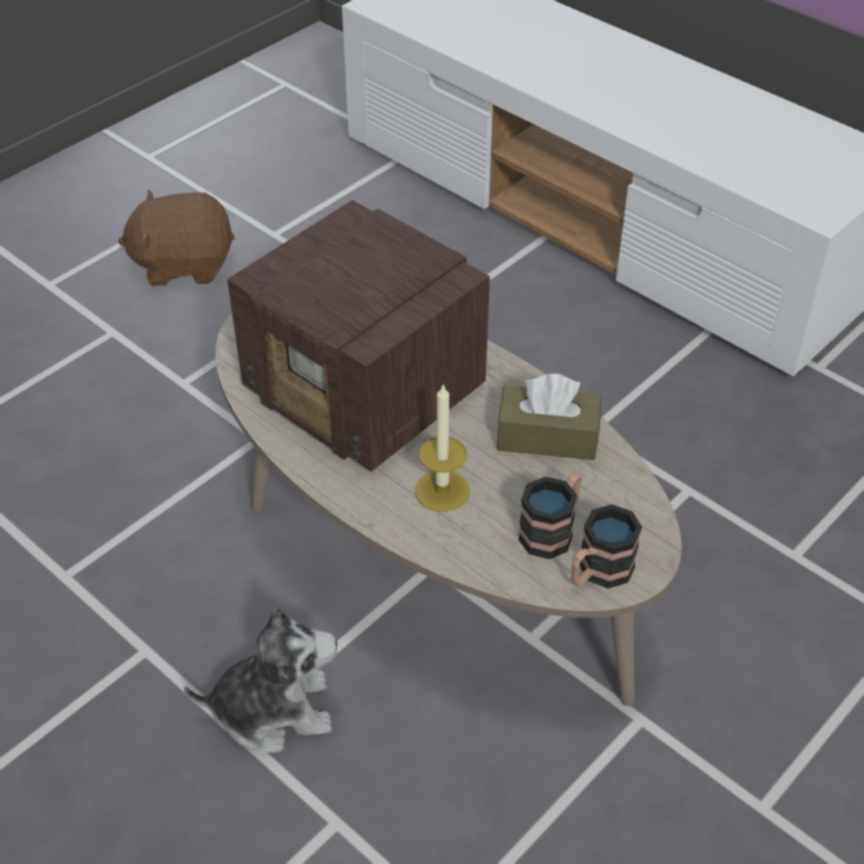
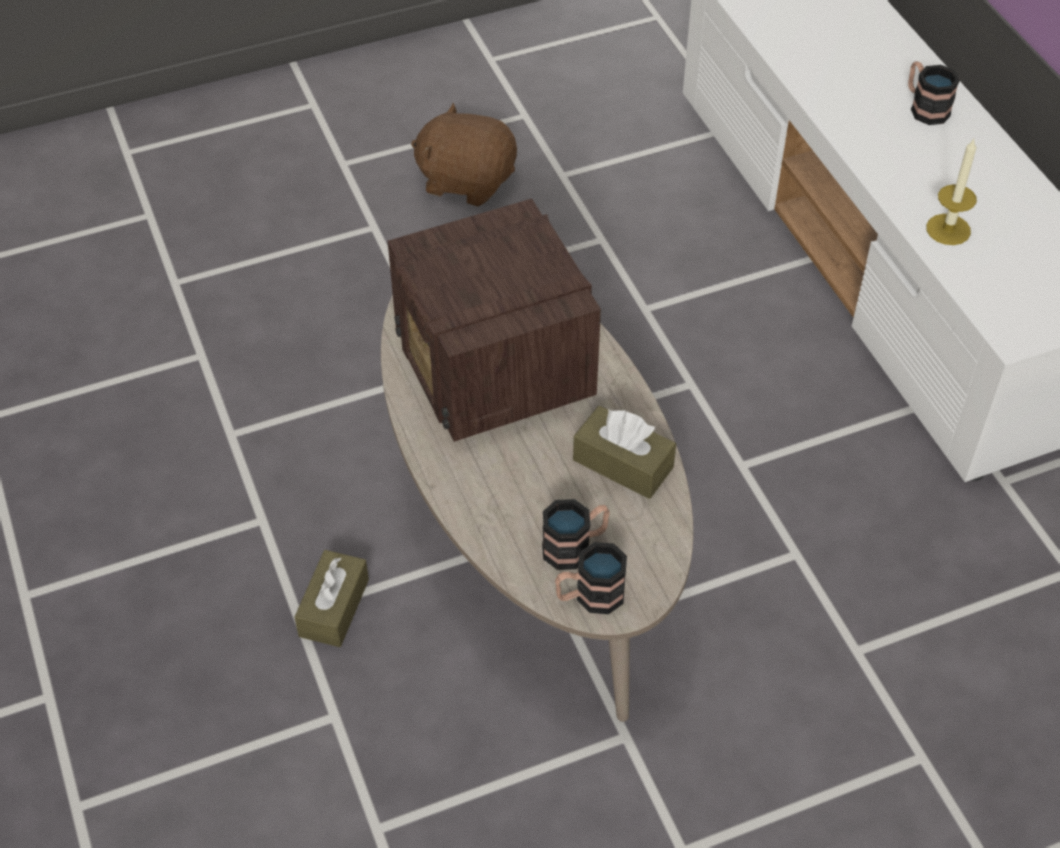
camera: 25 degrees right, 5 degrees up
plush toy [184,607,337,753] -> brown tissue box [294,550,369,647]
candle [415,383,470,512] -> candle moved to [926,139,977,245]
none -> mug [908,61,960,125]

